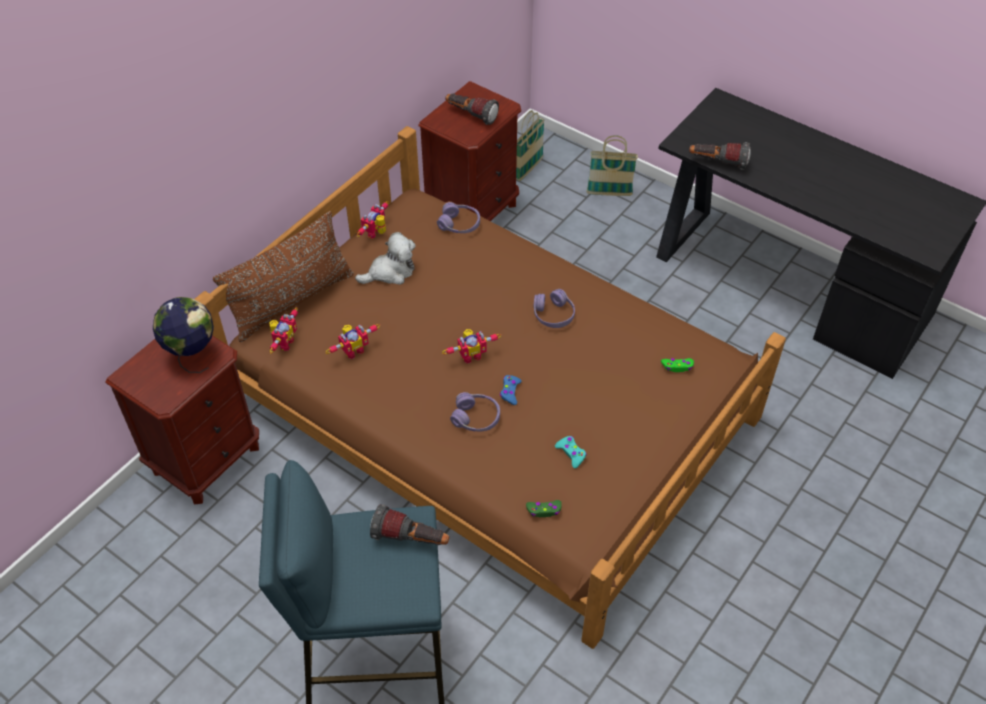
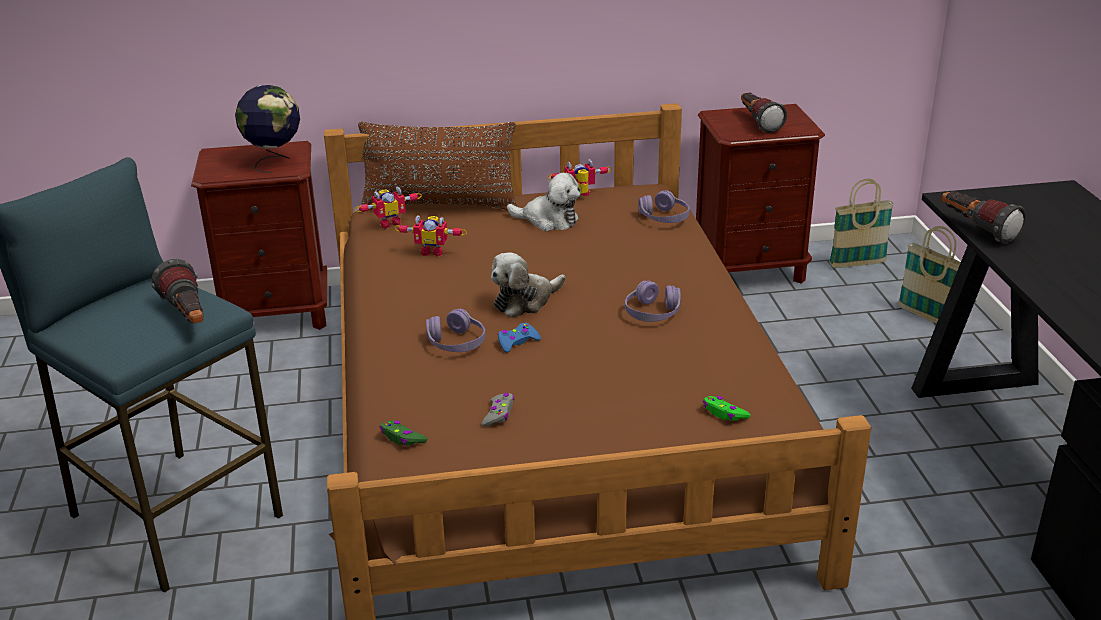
camera: 45 degrees right, 20 degrees down
toy robot [442,329,501,364] -> plush toy [491,252,566,317]
turquoise game controller [555,436,587,468] -> grey game controller [482,393,514,427]

